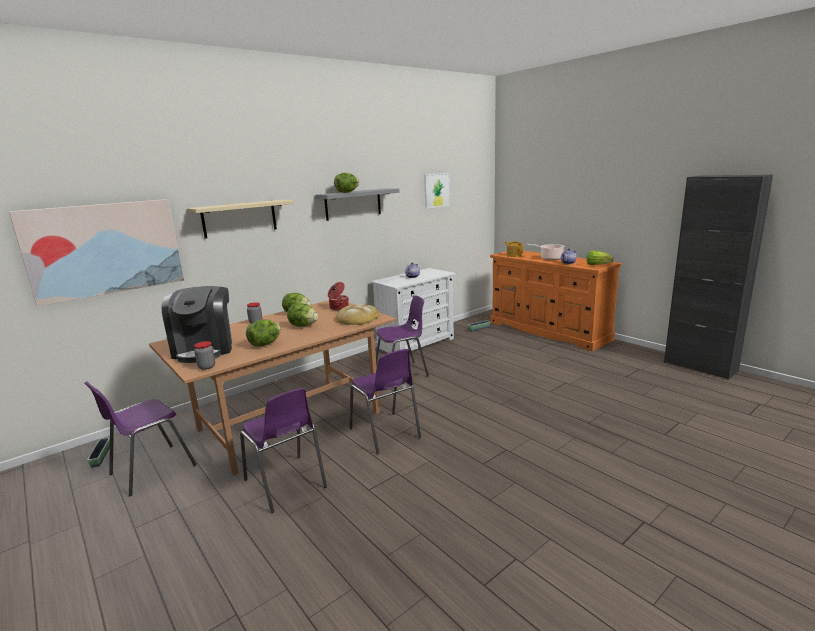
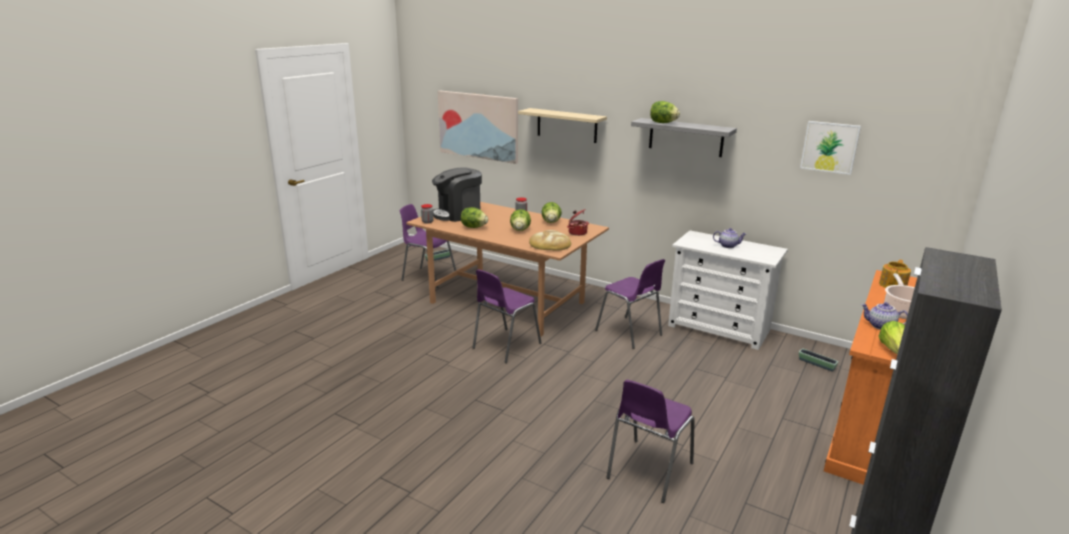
camera: 70 degrees right, 5 degrees up
purple chair [240,388,327,513] -> purple chair moved to [606,380,695,503]

